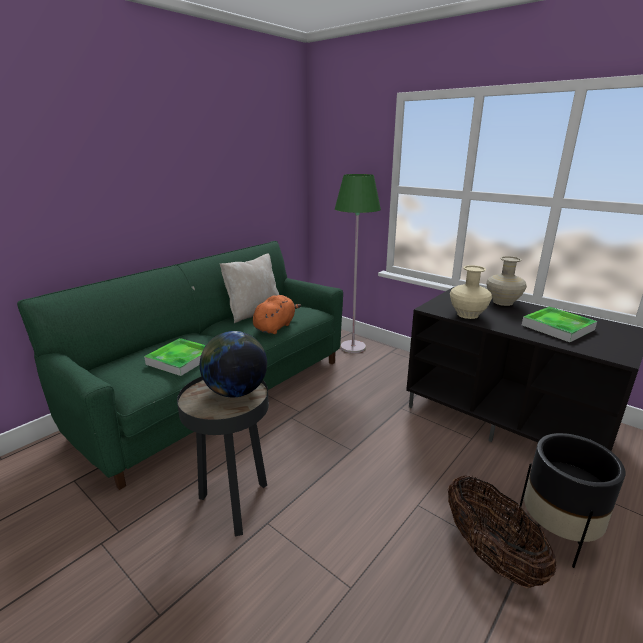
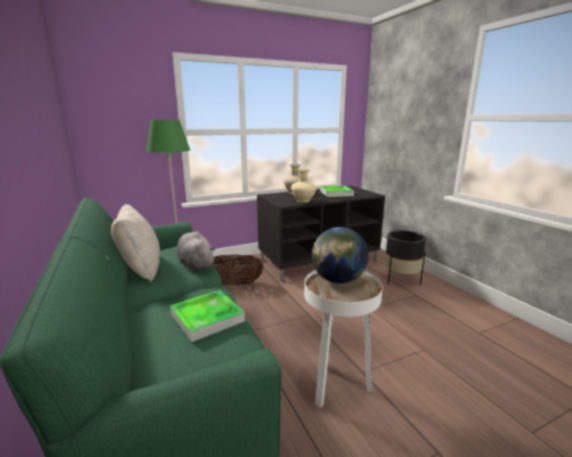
camera: 65 degrees left, 5 degrees down
black side table [177,376,269,537] -> white side table [304,270,383,408]
orange plush toy [253,295,301,334] -> grey plush toy [177,232,215,271]
basket [448,476,556,589] -> basket moved to [213,255,264,285]

